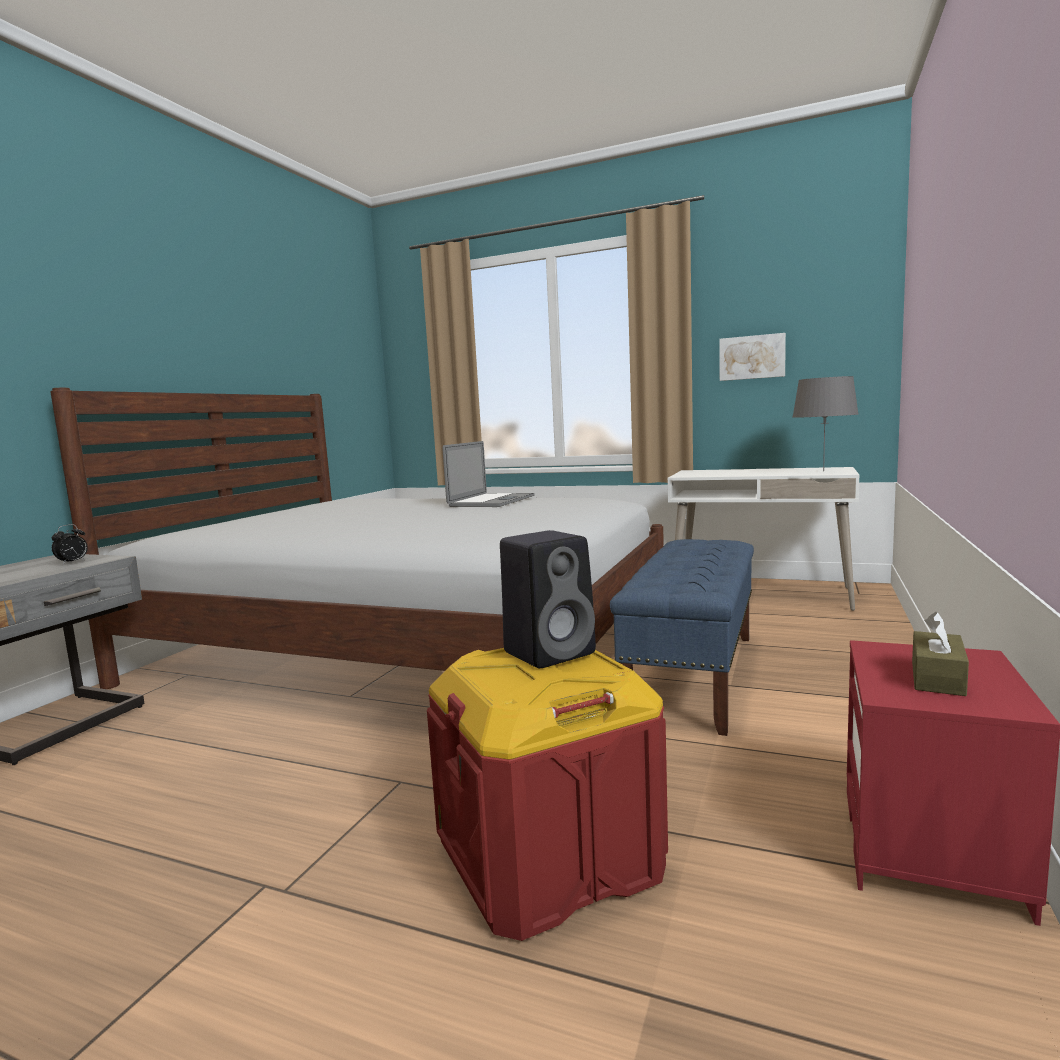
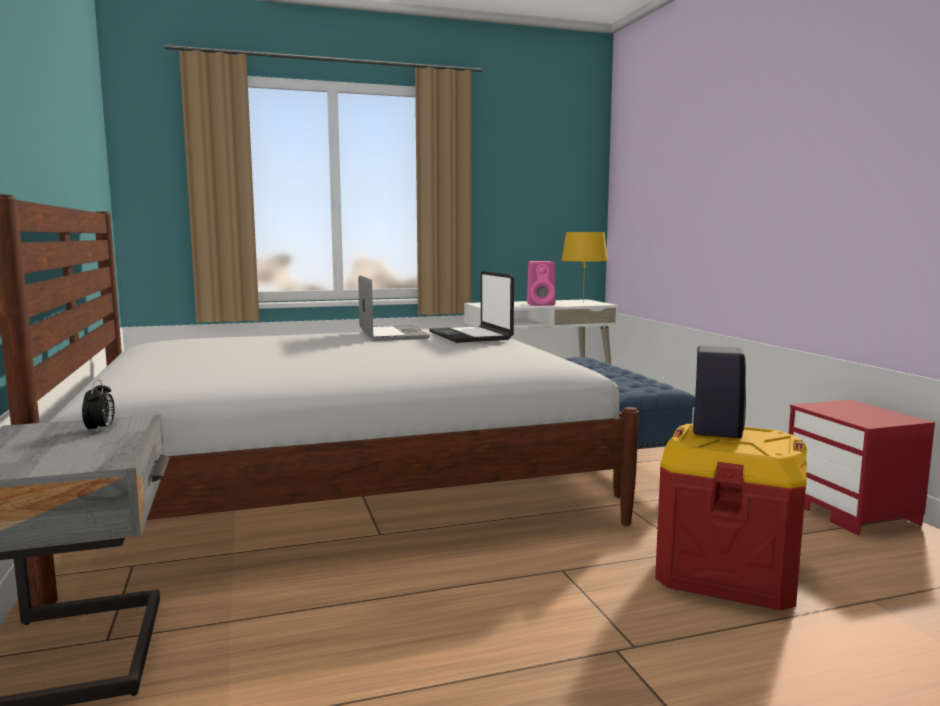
camera: 40 degrees left, 0 degrees up
picture [719,333,786,381] -> none
grey table lamp [792,376,858,471] -> yellow table lamp [561,232,608,303]
brown tissue box [912,612,969,696] -> none
none -> laptop [429,271,514,343]
none -> pink speaker [527,261,555,306]

